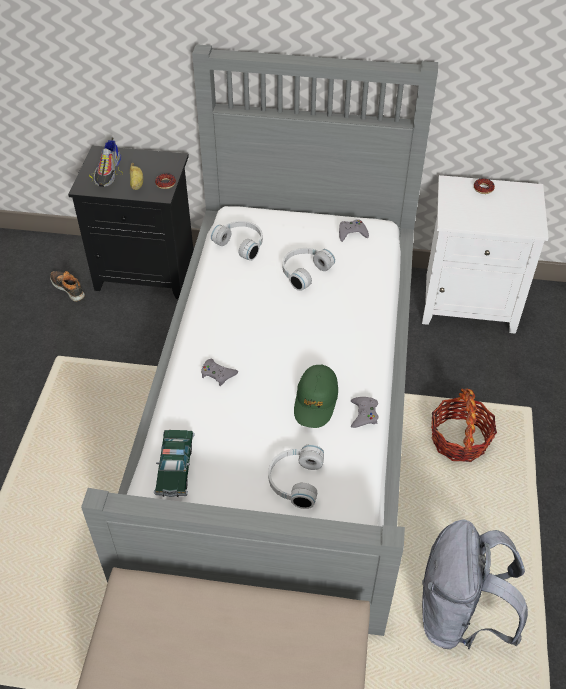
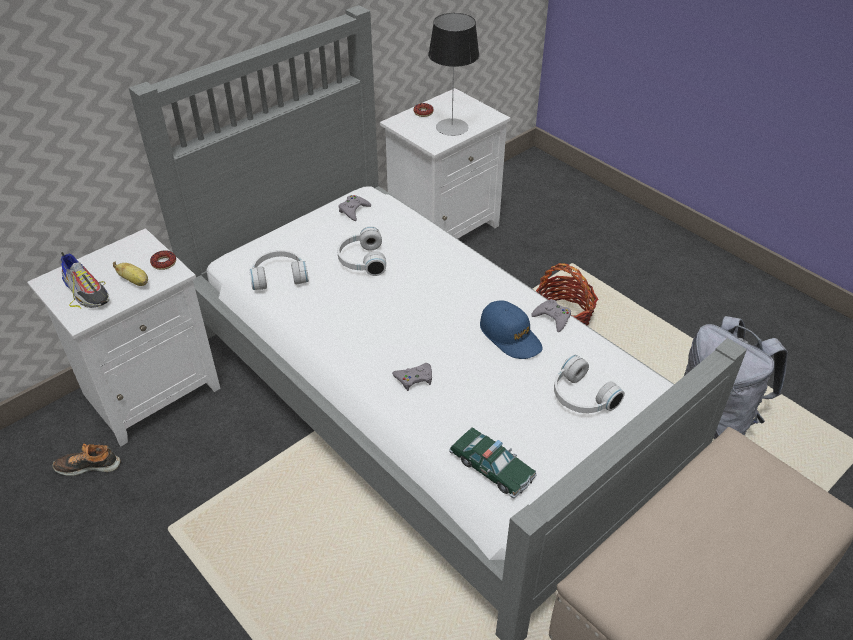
camera: 50 degrees left, 5 degrees down
black nightstand [68,146,194,299] -> white nightstand [27,228,220,446]
green cap [294,365,338,428] -> blue cap [480,300,543,359]
none -> table lamp [428,13,479,136]

